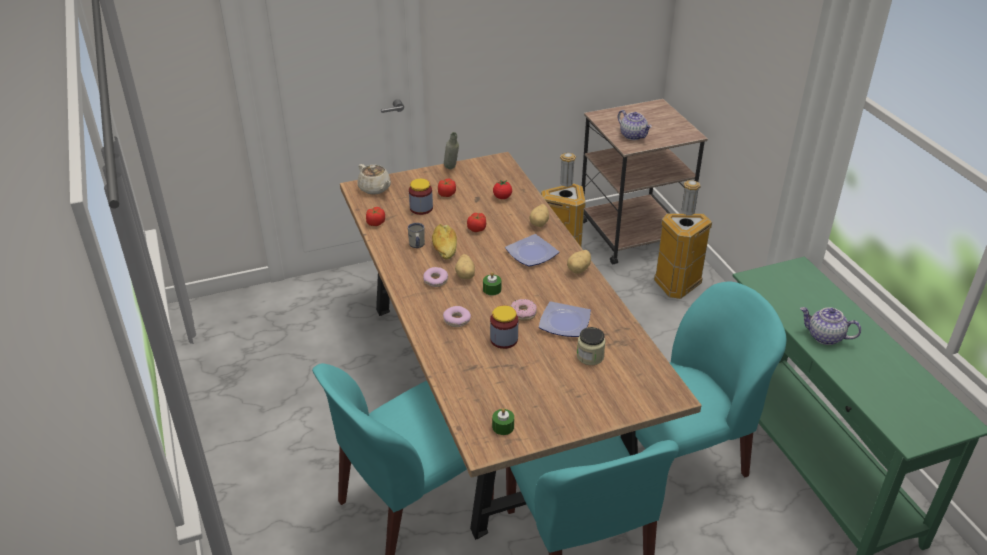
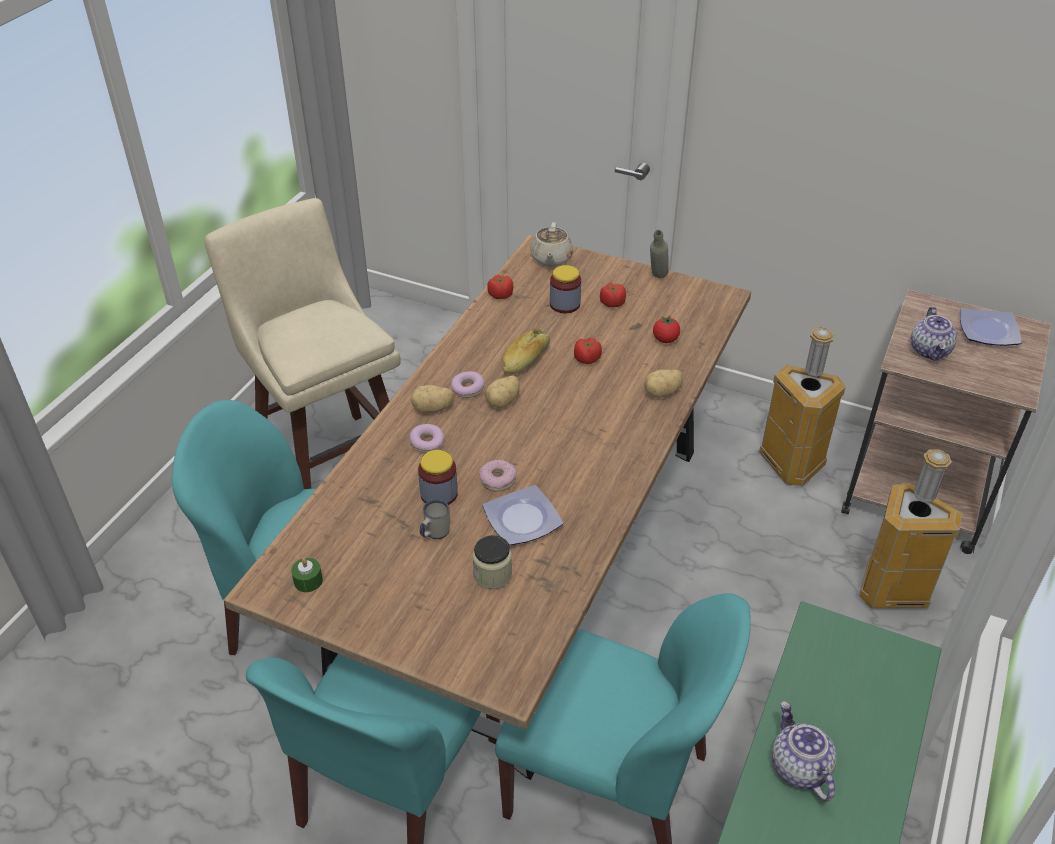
camera: 45 degrees right, 5 degrees up
white mug [408,223,425,248] -> white mug moved to [420,499,450,539]
green candle [483,272,501,296] -> none
plate [505,234,559,267] -> plate moved to [960,308,1022,346]
potato [567,250,591,274] -> potato moved to [411,385,454,413]
none -> beige stool [205,198,401,489]

